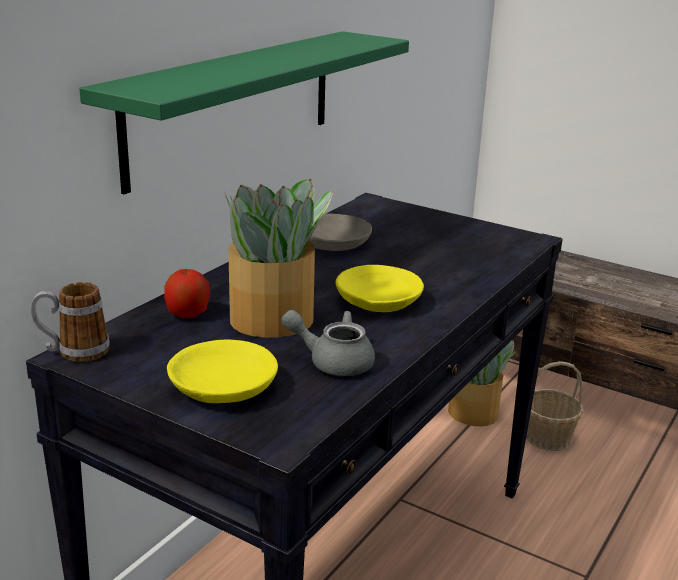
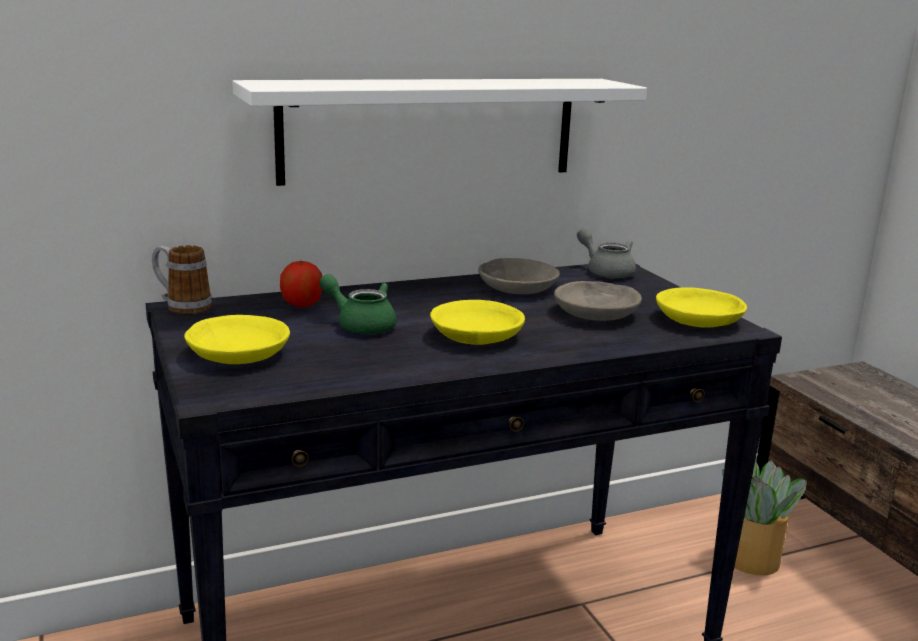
camera: 35 degrees right, 5 degrees down
green shelf [79,31,409,194] -> white shelf [232,79,647,186]
potted plant [224,179,333,338] -> green teapot [319,274,396,334]
grey teapot [281,310,375,376] -> grey teapot moved to [577,228,636,279]
basket [526,361,584,451] -> none
none -> grey bowl [554,281,642,321]
none -> yellow bowl [656,287,747,328]

